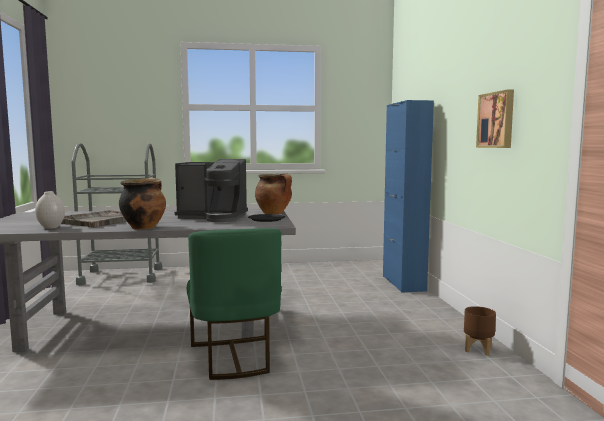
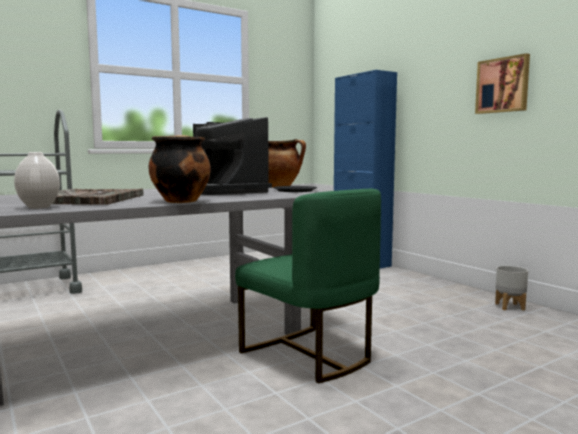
camera: 25 degrees left, 0 degrees up
coffee machine [175,159,248,222] -> coffee machine turned 75 degrees clockwise [193,117,272,195]
brown planter [464,306,496,356] -> grey planter [495,266,528,311]

